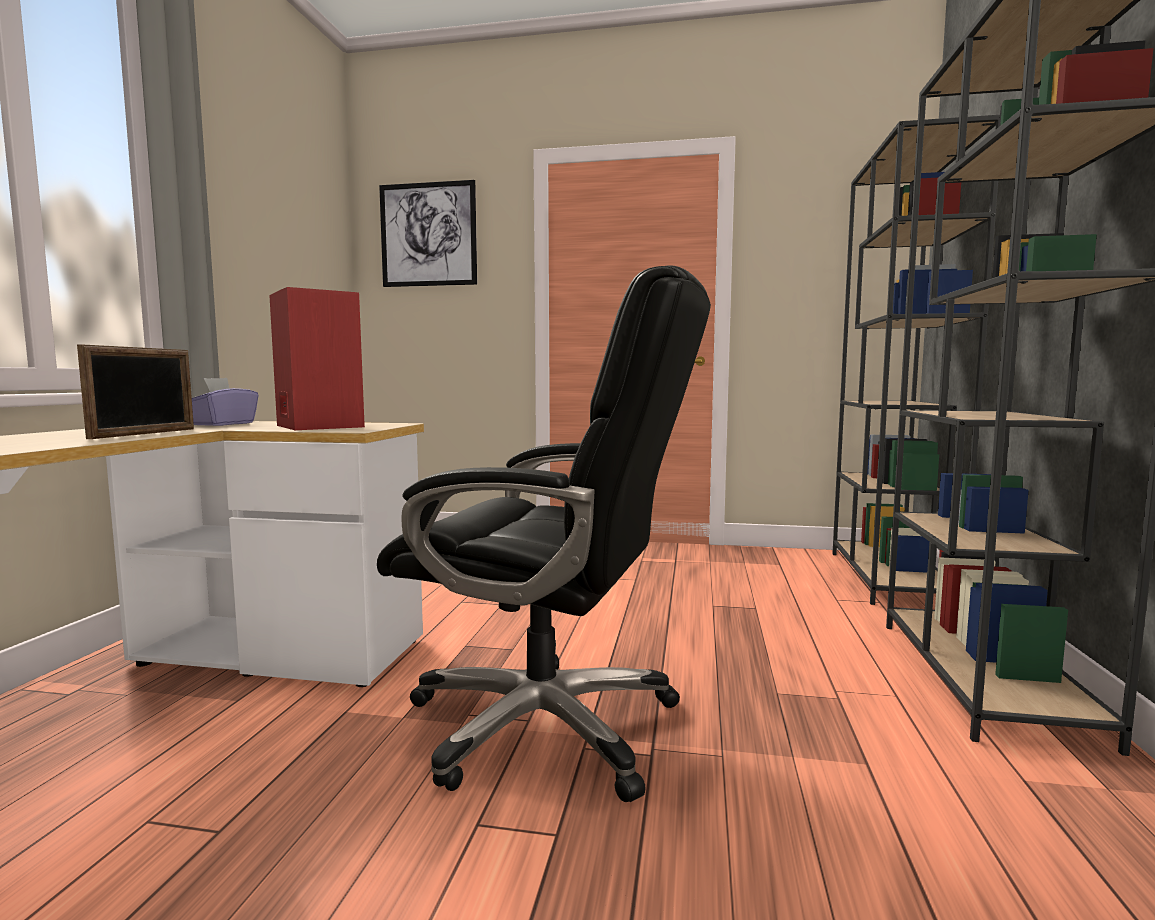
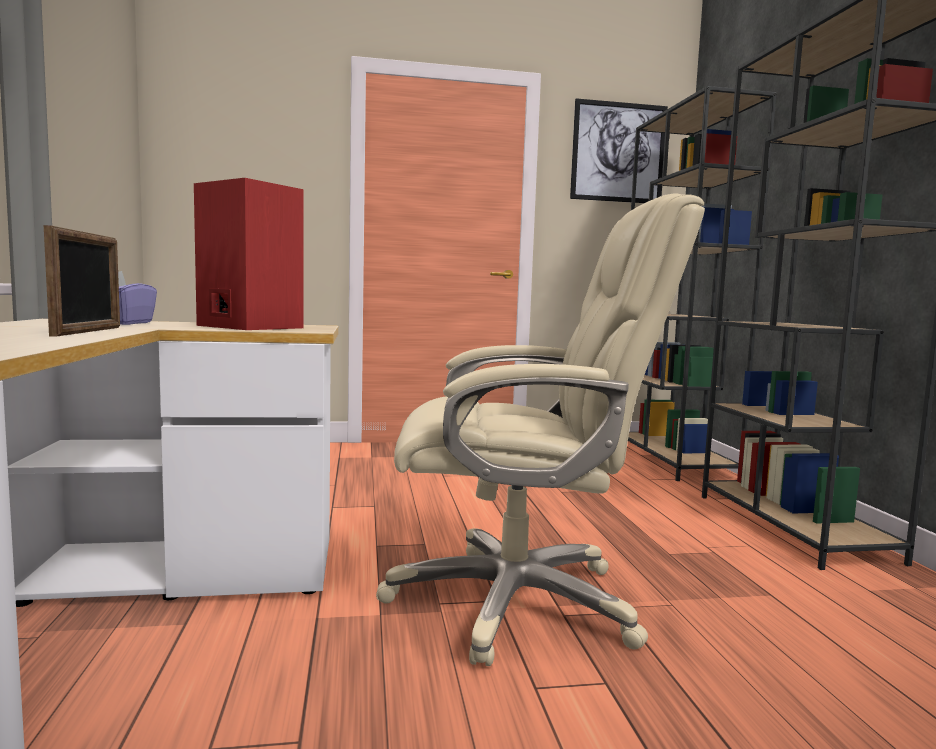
camera: 20 degrees left, 0 degrees up
black office chair [377,265,711,802] -> beige office chair [376,194,705,666]
picture [379,180,477,287] -> picture moved to [570,98,668,203]

